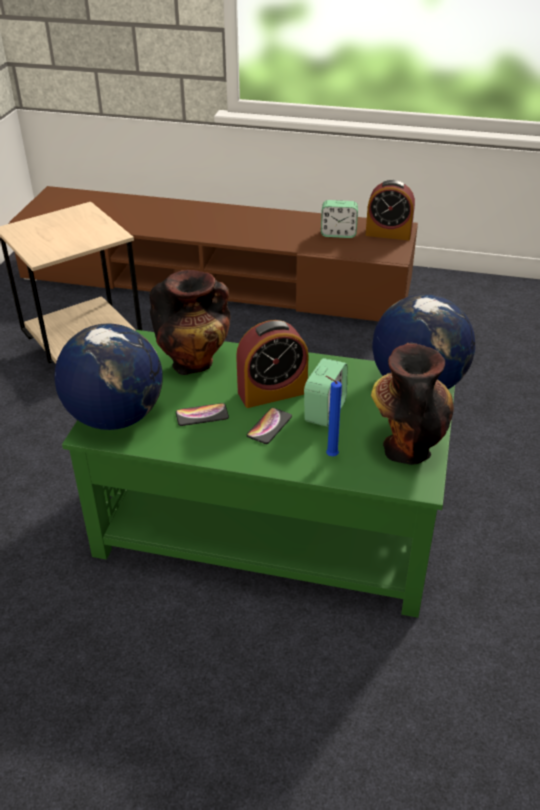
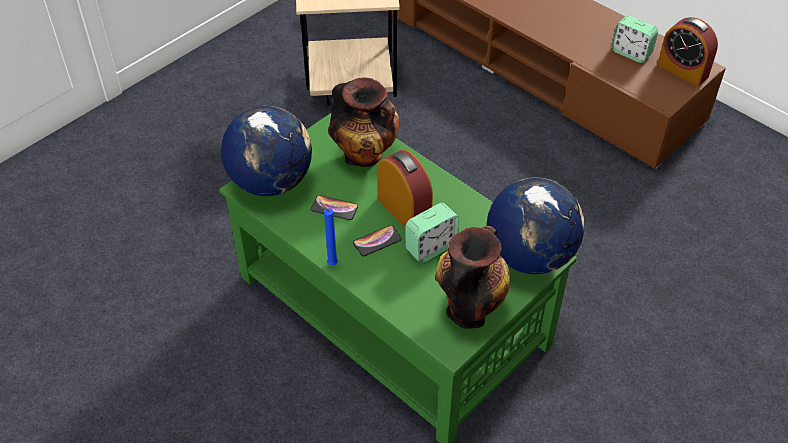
camera: 30 degrees right, 10 degrees up
alarm clock [236,320,309,408] -> alarm clock turned 135 degrees counterclockwise [377,150,433,228]
blue candle [325,376,342,456] -> blue candle moved to [320,202,338,265]

